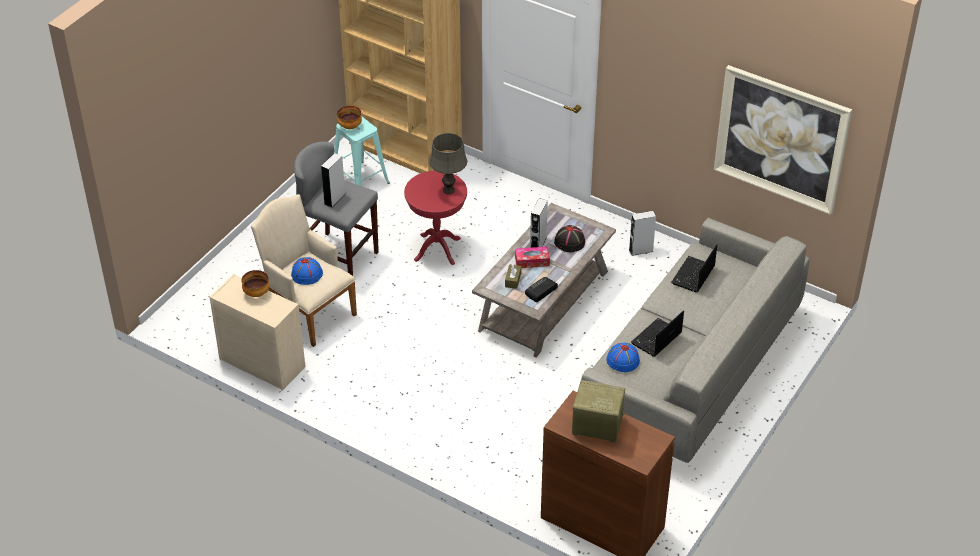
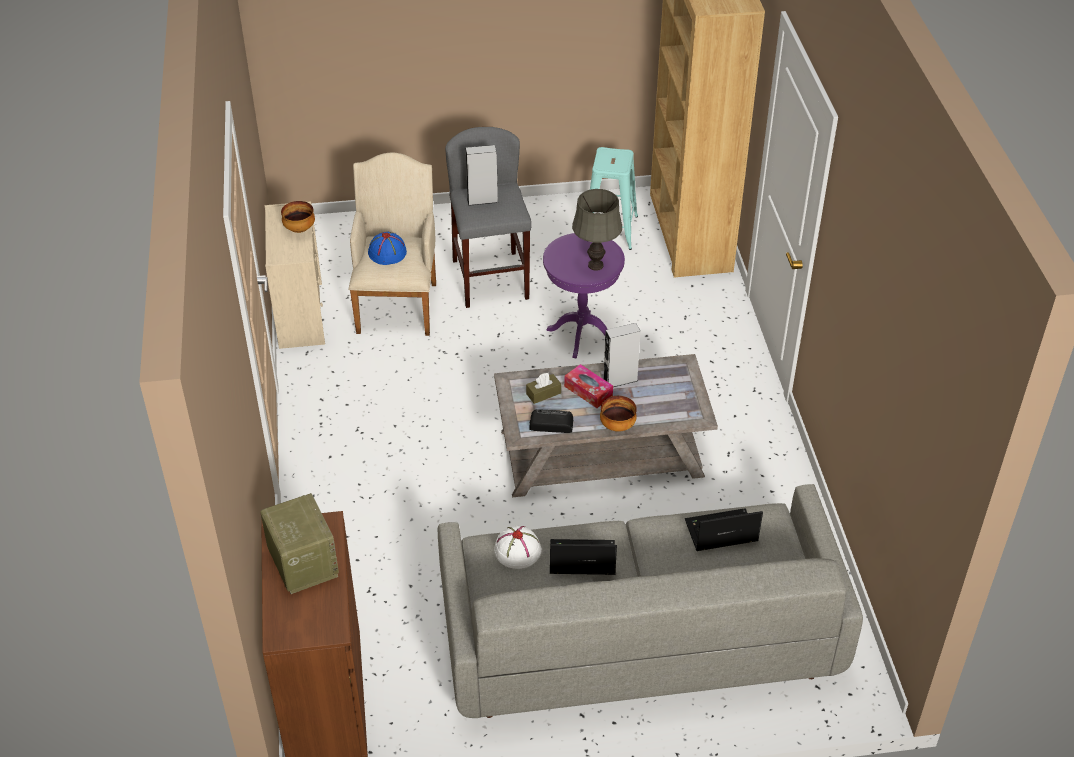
camera: 50 degrees right, 0 degrees up
bowl [337,106,362,129] -> bowl moved to [600,396,637,432]
red side table [404,171,467,265] -> purple side table [543,233,625,358]
black hat [554,225,585,252] -> none
blue hat [606,343,640,372] -> white hat [494,525,542,569]
grey speaker [629,211,656,256] -> none
picture [714,65,852,215] -> none

